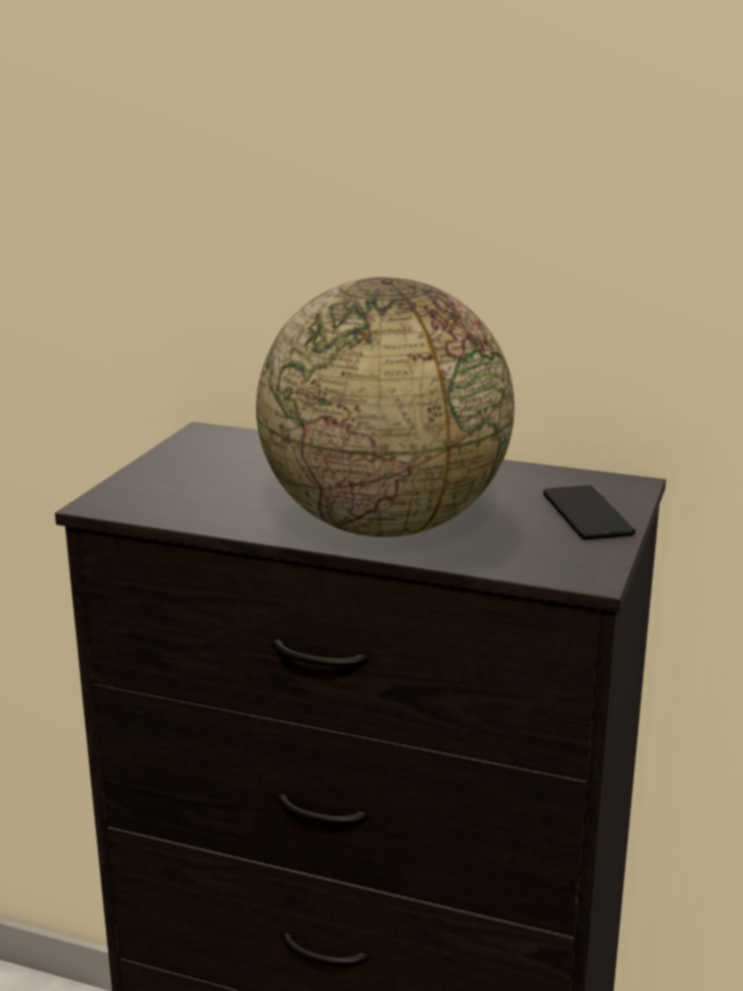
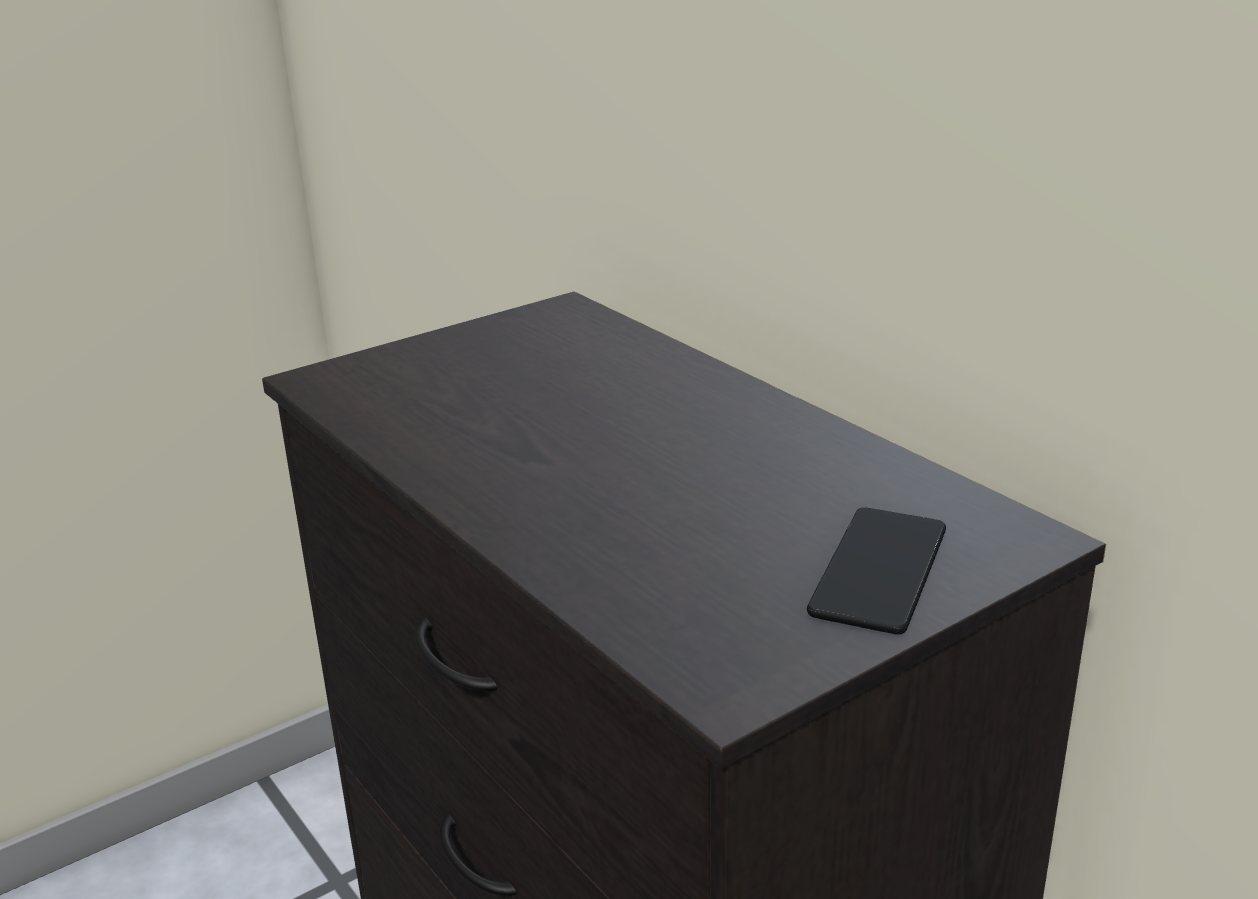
camera: 35 degrees right, 5 degrees up
globe [256,277,515,537] -> none

